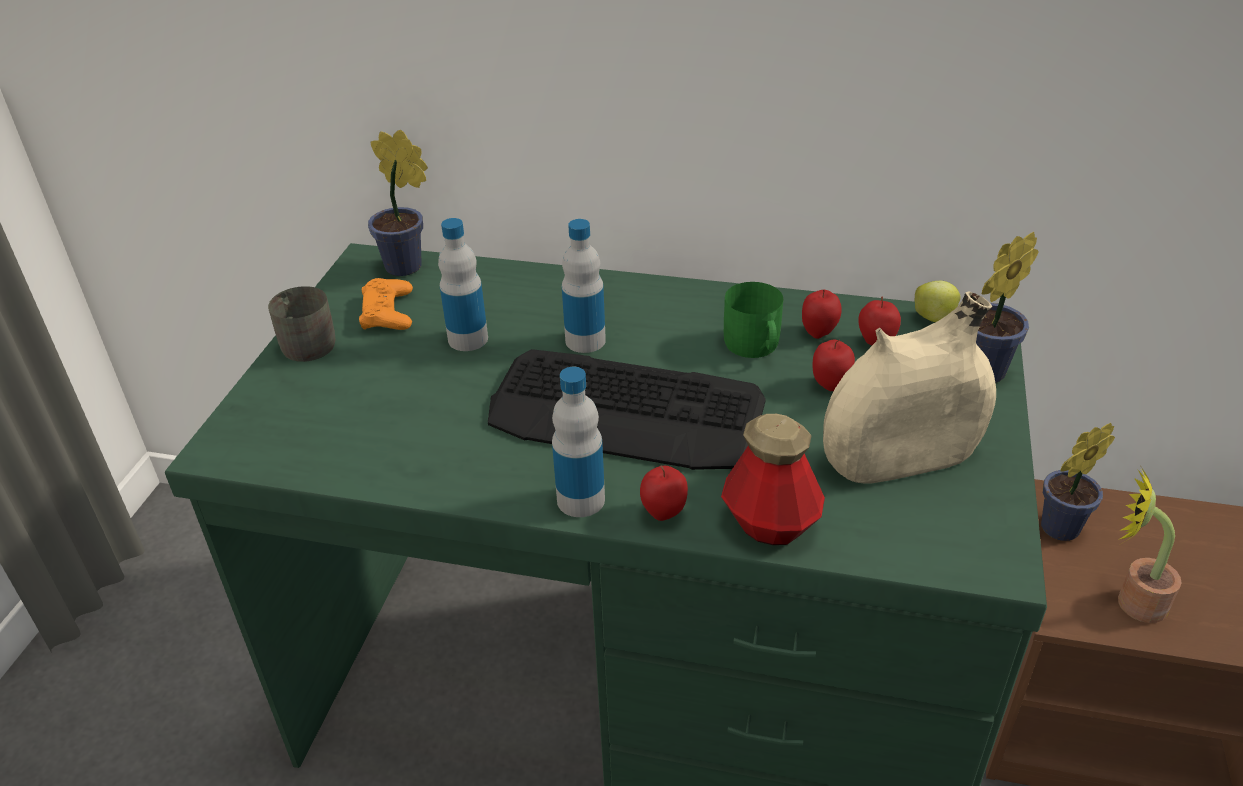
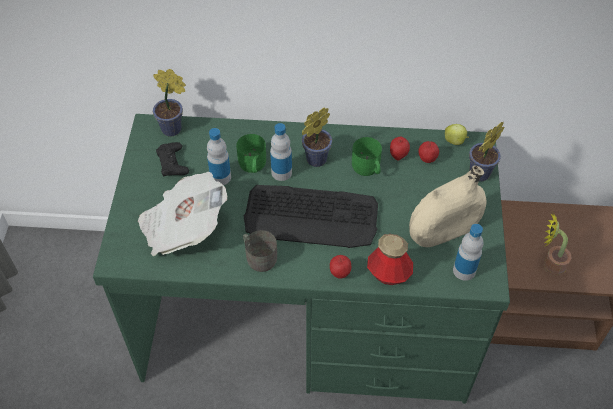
camera: 10 degrees left, 15 degrees up
grey mug [268,286,335,362] -> grey mug moved to [243,230,277,272]
orange game controller [359,278,413,330] -> black game controller [156,142,189,176]
bottle [552,367,605,517] -> bottle moved to [453,224,483,281]
apple [813,339,855,391] -> none
potted plant [1041,423,1115,541] -> potted plant moved to [302,108,332,167]
none -> newspaper [138,172,227,256]
none -> green mug [236,134,266,173]

